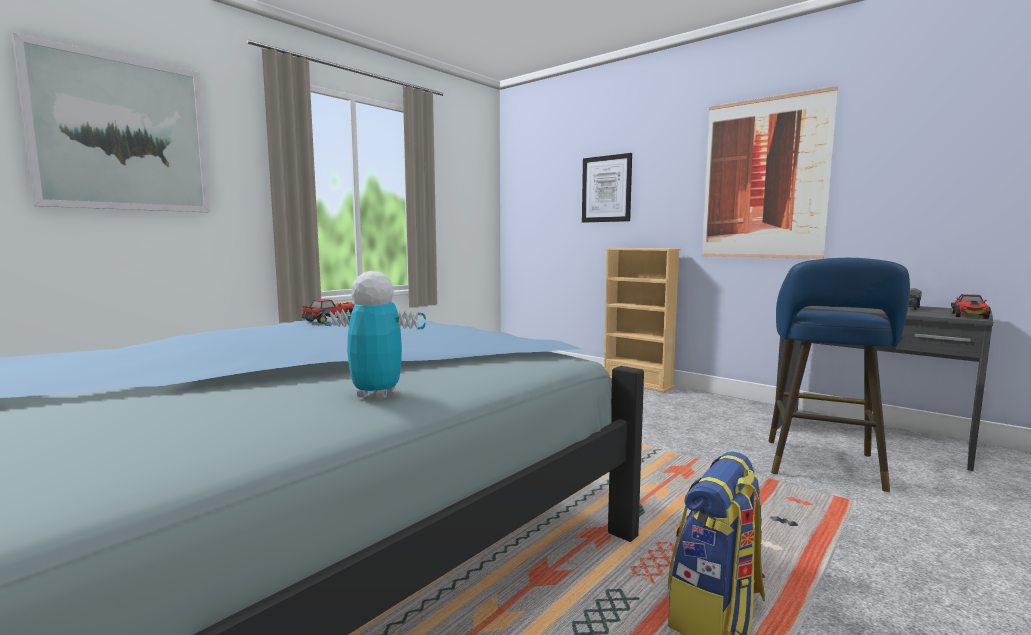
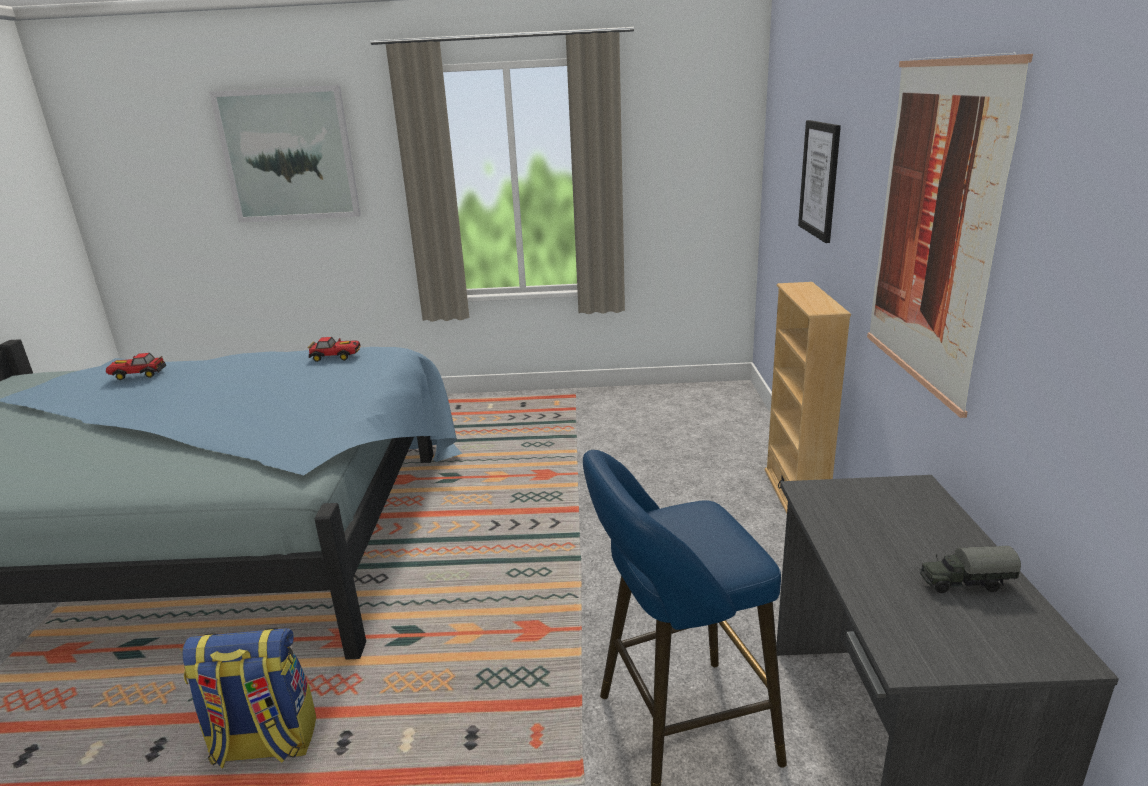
camera: 50 degrees right, 15 degrees up
toy robot [322,271,426,398] -> none
toy car [951,294,991,319] -> toy car moved to [106,353,166,380]

